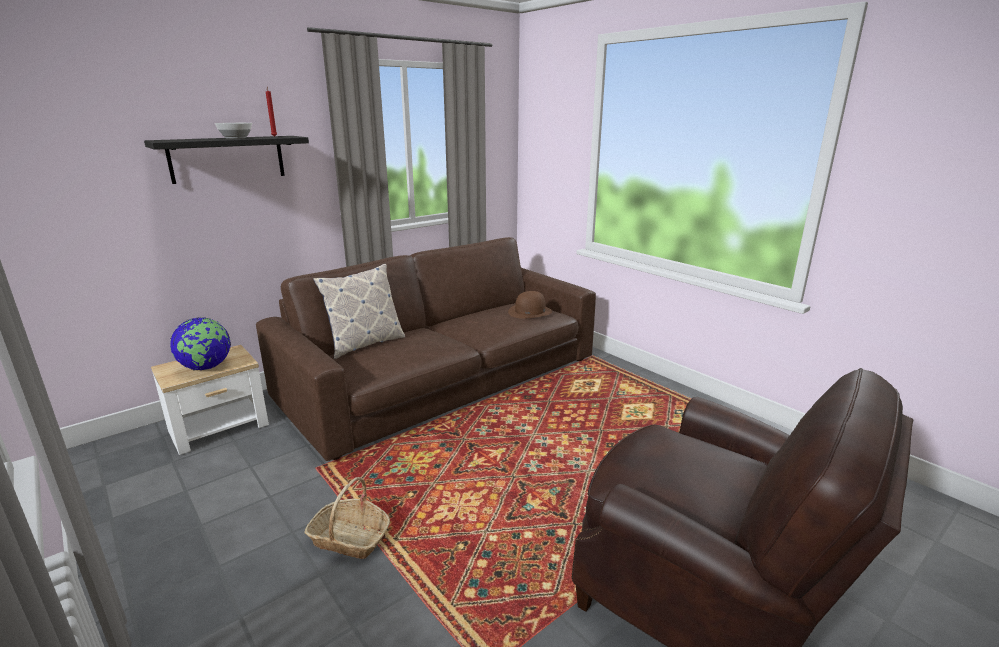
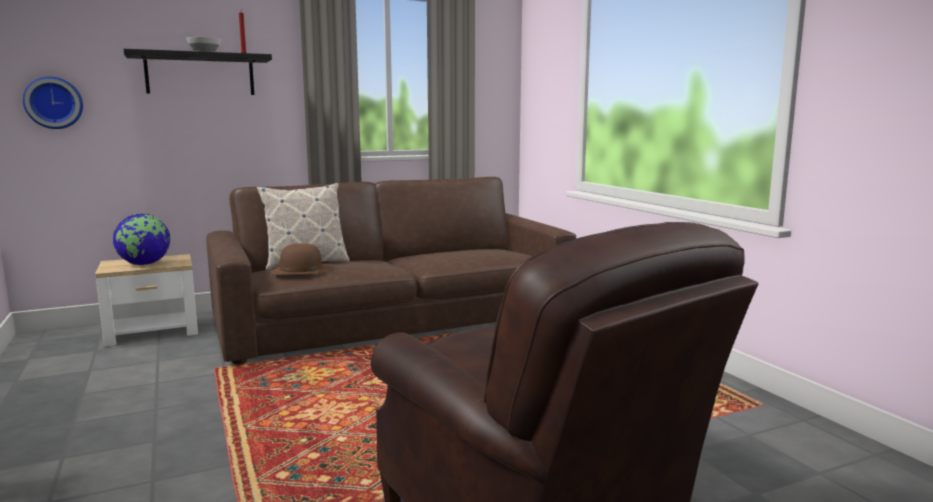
camera: 15 degrees right, 10 degrees down
basket [304,477,390,559] -> none
brown hat [508,291,552,319] -> brown hat moved to [271,243,331,275]
none -> wall clock [23,76,83,129]

